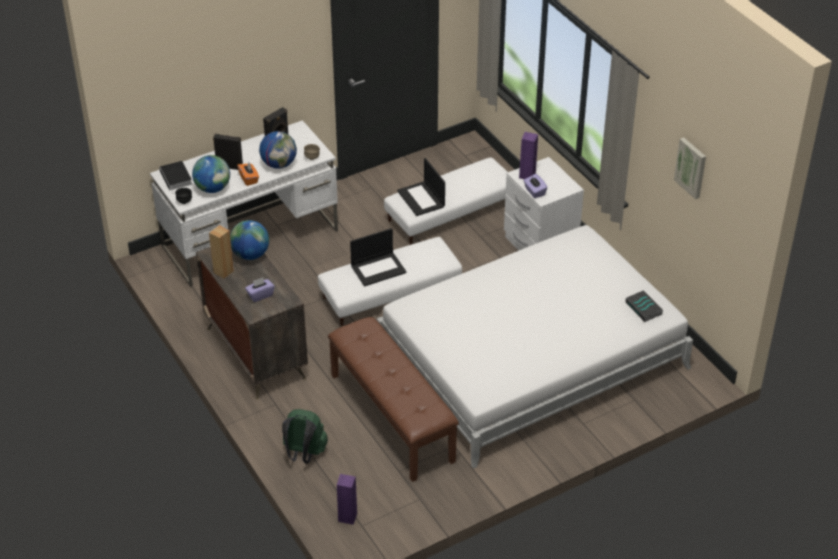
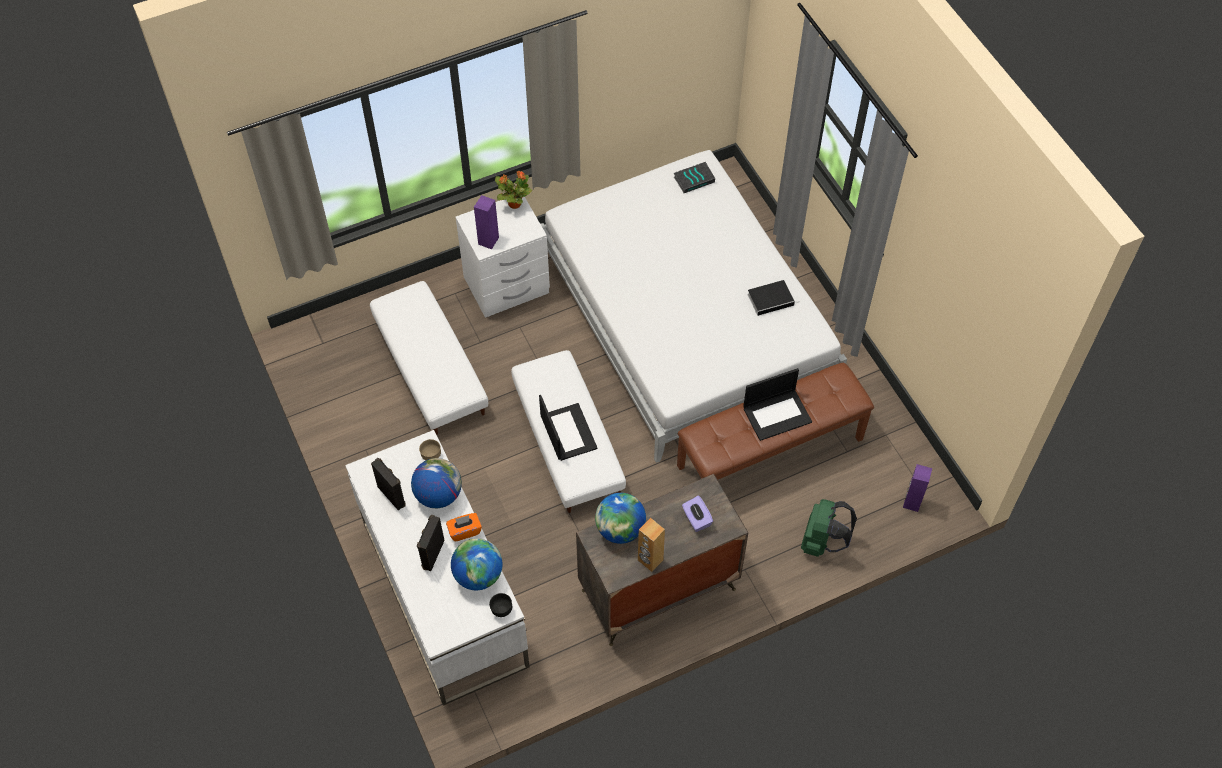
camera: 85 degrees left, 15 degrees up
book [159,161,192,193] -> book moved to [747,280,799,316]
laptop [397,158,445,216] -> laptop moved to [743,368,812,441]
purple tissue box [524,174,547,198] -> none
picture [674,137,706,199] -> none
none -> potted plant [495,171,532,209]

